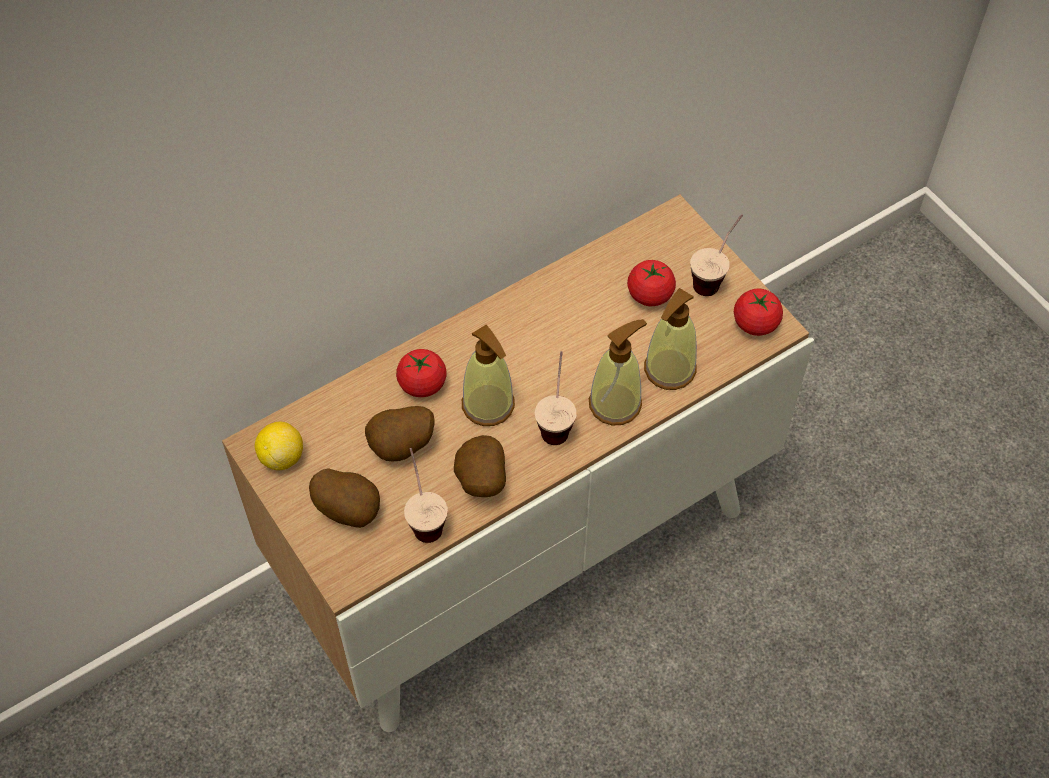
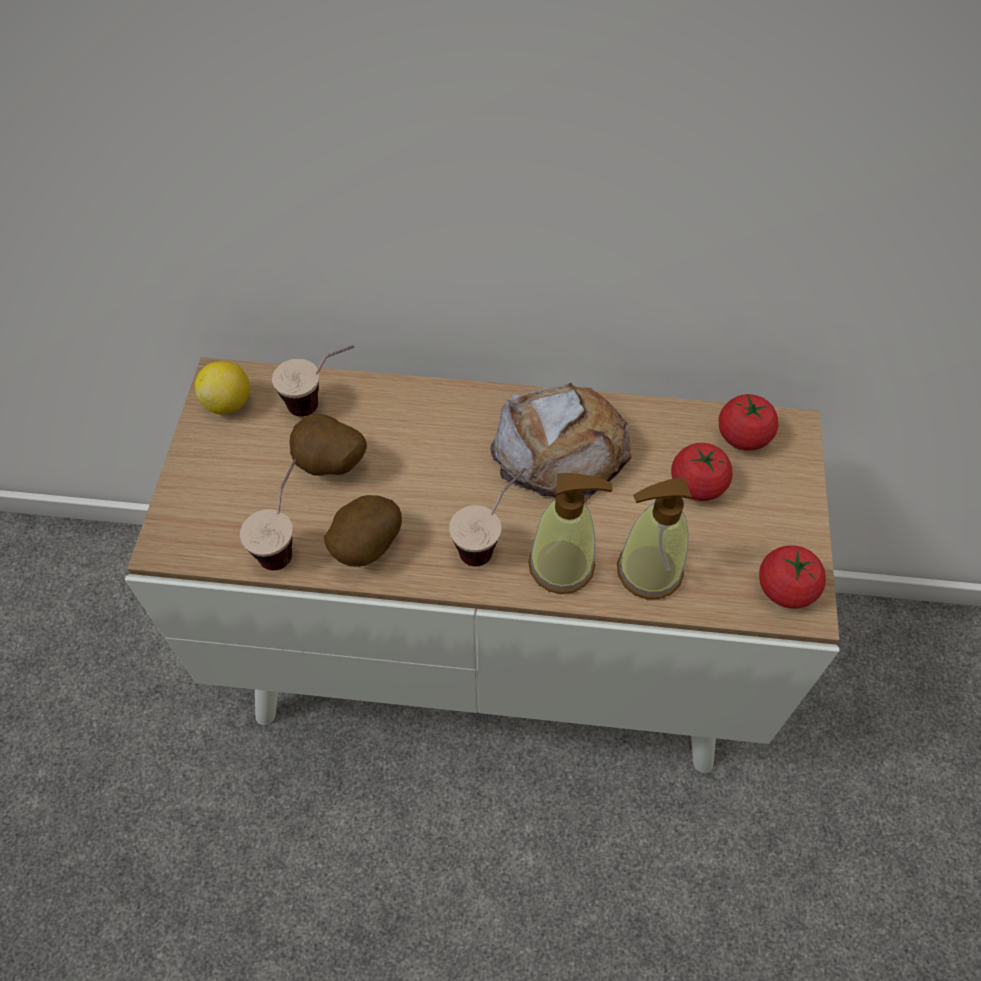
camera: 40 degrees right, 0 degrees up
potato [309,468,380,528] -> none
tomato [396,349,447,397] -> tomato moved to [719,394,778,451]
soap dispenser [462,325,515,426] -> none
cup [690,214,743,296] -> cup moved to [272,345,354,417]
none -> bread [490,383,631,503]

